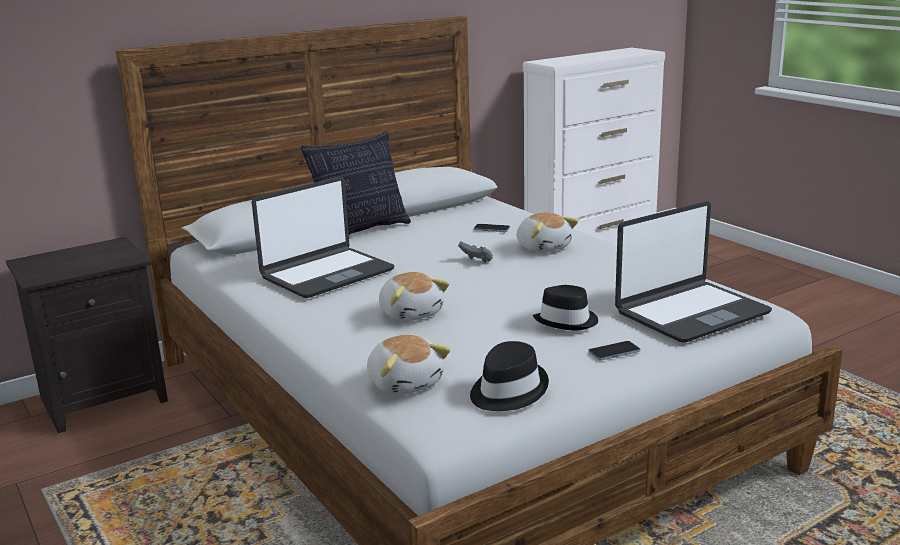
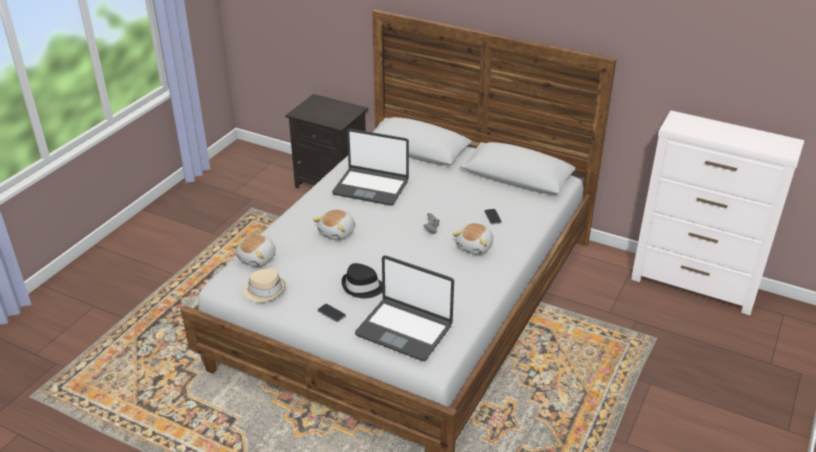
camera: 60 degrees right, 15 degrees up
pillow [301,131,411,235] -> none
black hat [470,341,549,411] -> beige hat [243,268,286,302]

